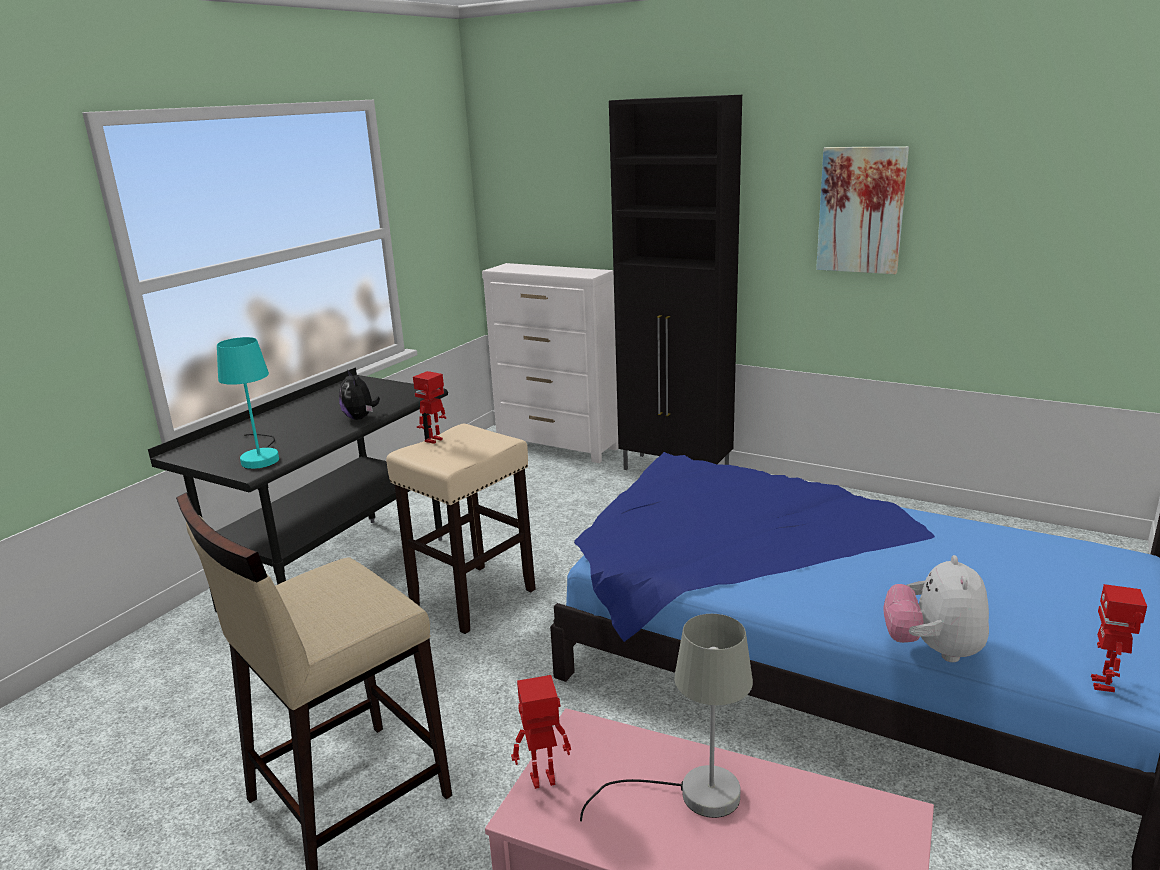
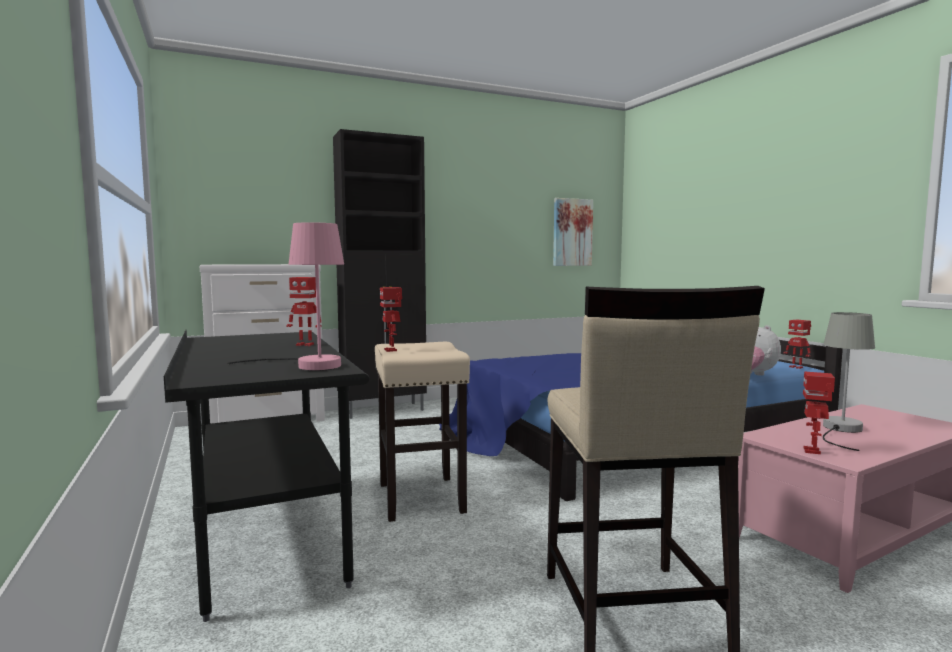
camera: 55 degrees left, 15 degrees down
turquoise table lamp [217,337,279,469] -> pink table lamp [227,222,344,371]
plush toy [339,370,380,420] -> toy robot [286,277,322,346]
picture [816,146,909,274] -> picture moved to [553,198,593,266]

